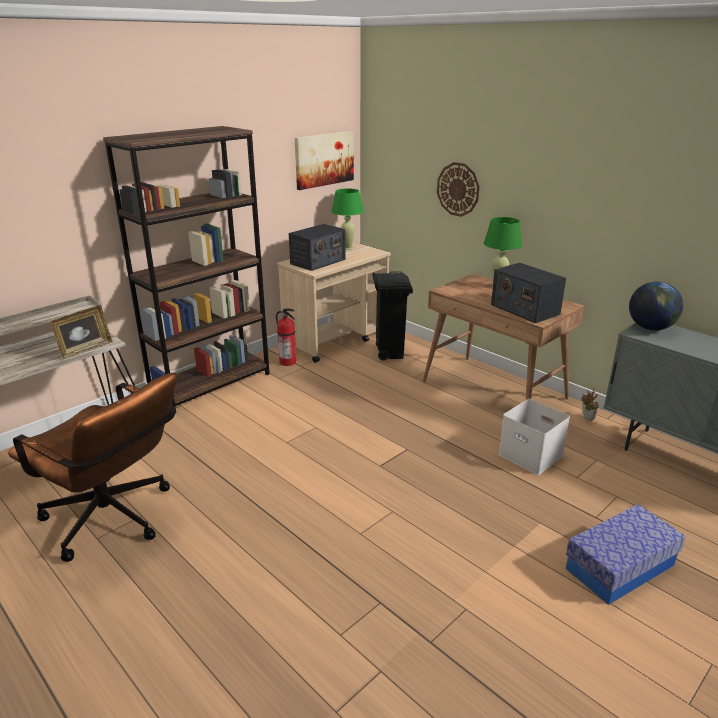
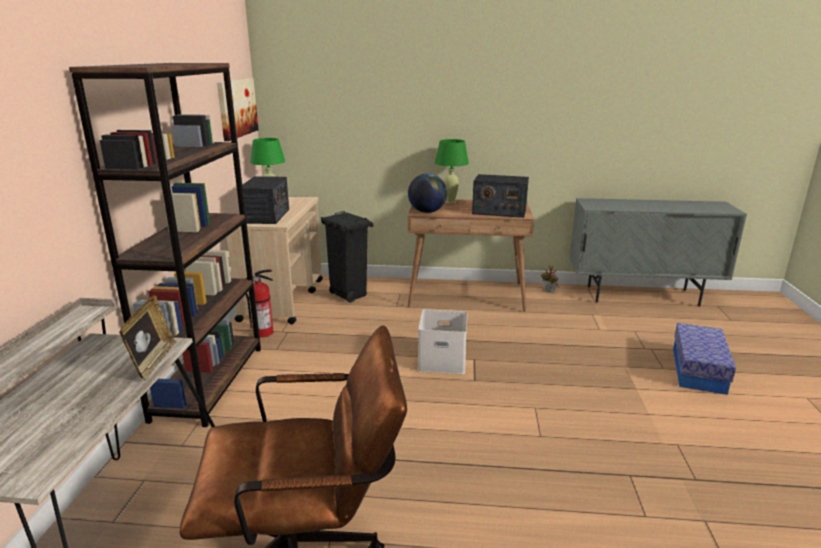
camera: 40 degrees left, 5 degrees down
wall clock [437,162,480,217] -> none
white storage box [498,399,570,475] -> white storage box moved to [418,309,467,374]
globe [629,281,683,330] -> globe moved to [408,173,447,213]

